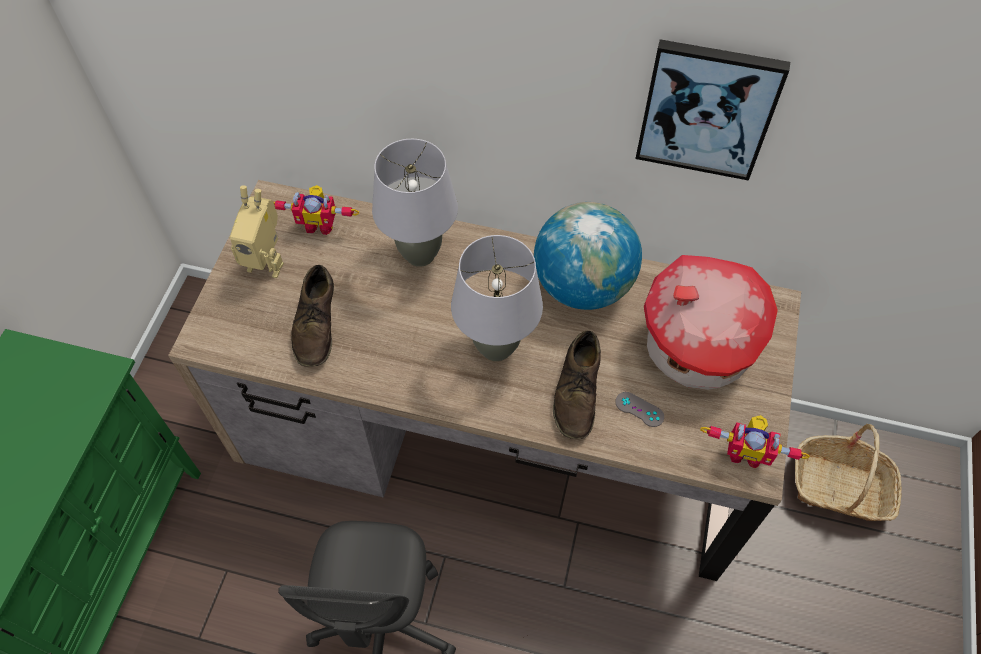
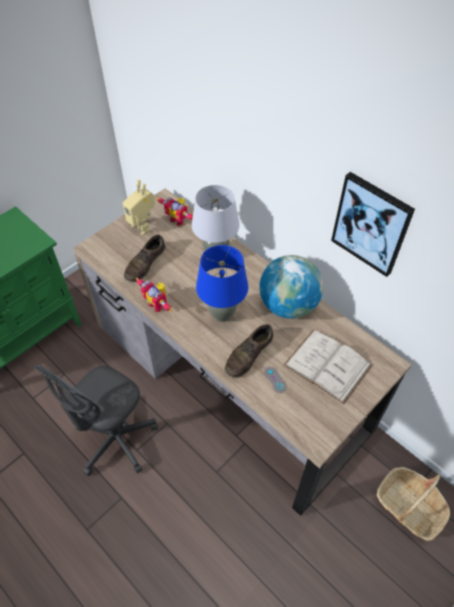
camera: 30 degrees right, 5 degrees down
grey table lamp [451,235,543,361] -> blue table lamp [196,245,248,322]
toy house [644,255,778,390] -> white book [284,329,372,404]
toy robot [700,415,810,468] -> toy robot moved to [136,278,172,312]

